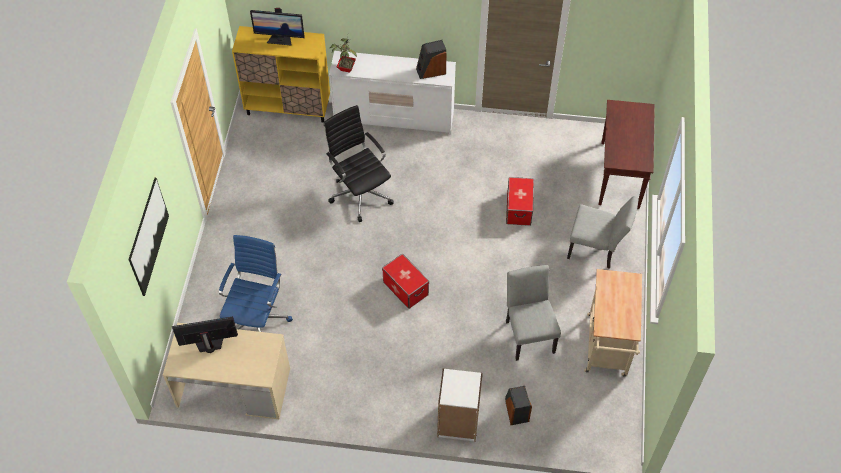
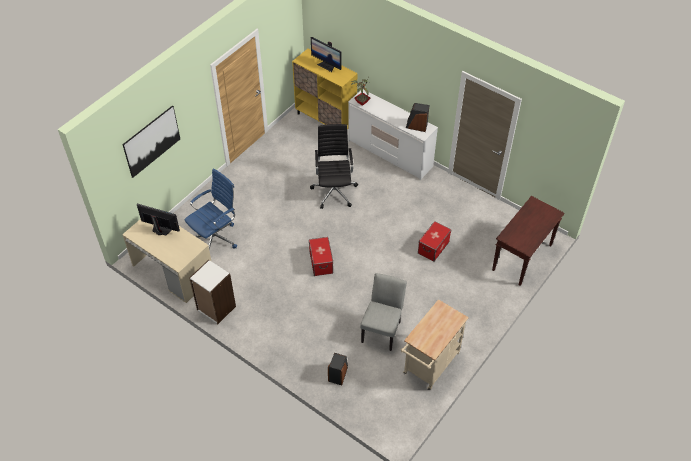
camera: 30 degrees right, 5 degrees down
white bookcase [437,368,483,442] -> white bookcase moved to [189,260,236,325]
grey chair [567,196,639,269] -> none

